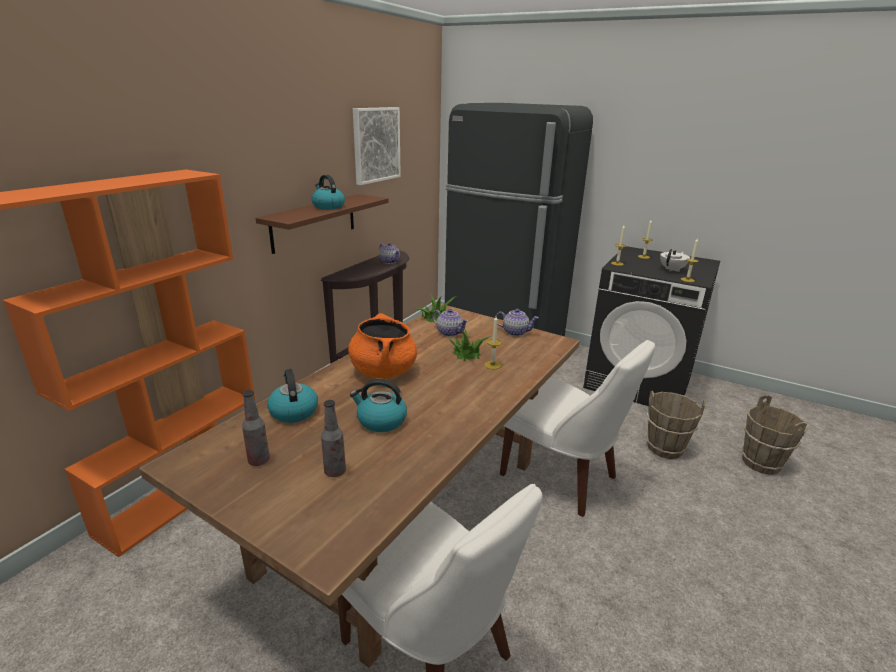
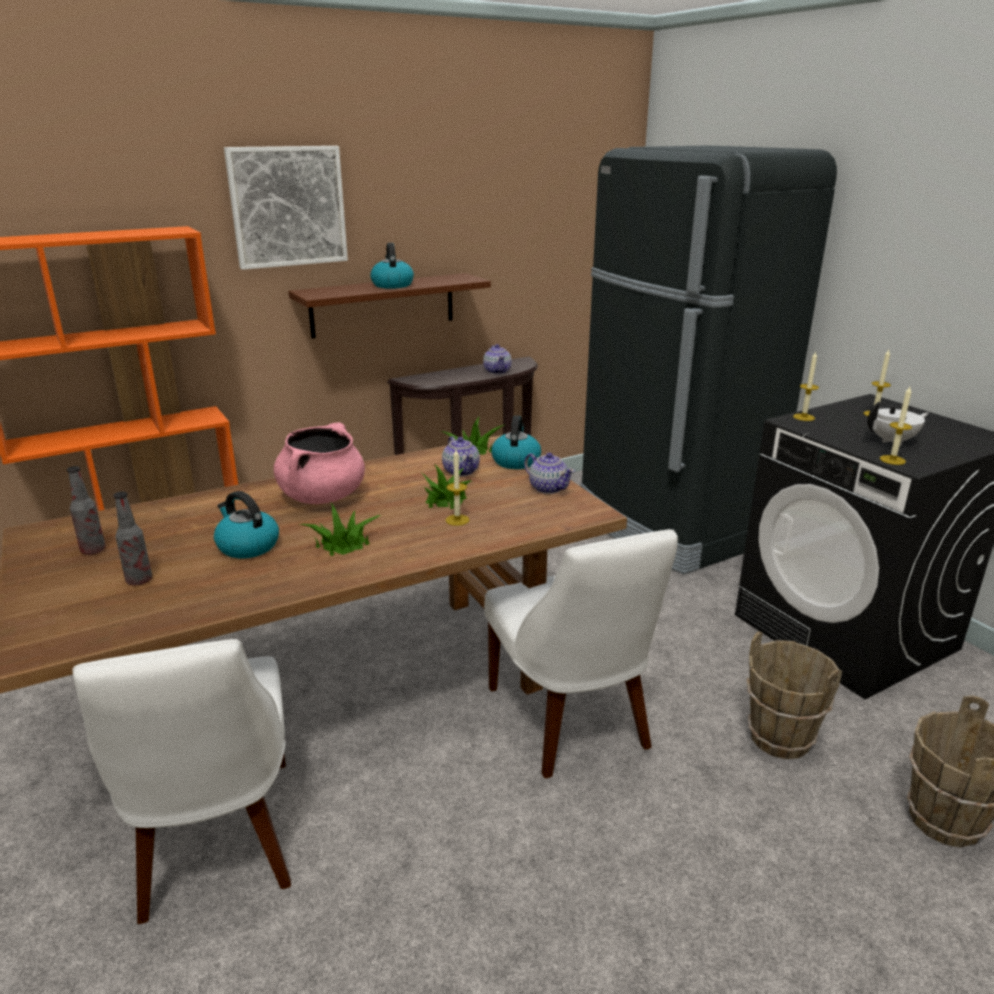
camera: 30 degrees right, 0 degrees up
kettle [267,369,318,423] -> kettle moved to [491,415,541,469]
orange cooking pot [348,313,417,379] -> pink cooking pot [274,422,365,504]
picture [353,107,401,185] -> picture moved to [224,146,348,270]
none -> potted plant [300,501,381,556]

